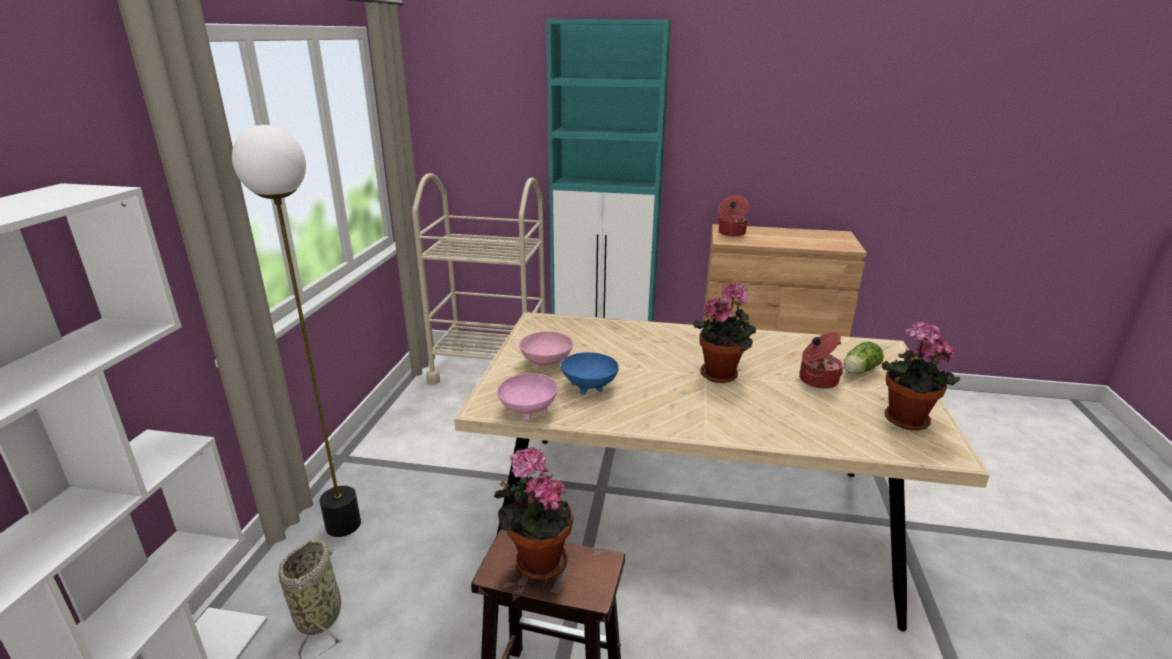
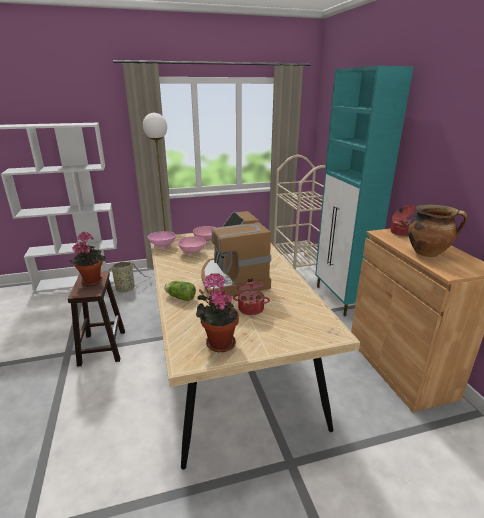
camera: 65 degrees right, 0 degrees up
blue bowl [561,352,619,395] -> pink bowl [177,236,206,256]
potted plant [693,282,756,383] -> coffee machine [201,211,271,297]
lettuce [844,342,884,374] -> lettuce moved to [164,281,196,301]
none -> cooking pot [408,205,467,257]

